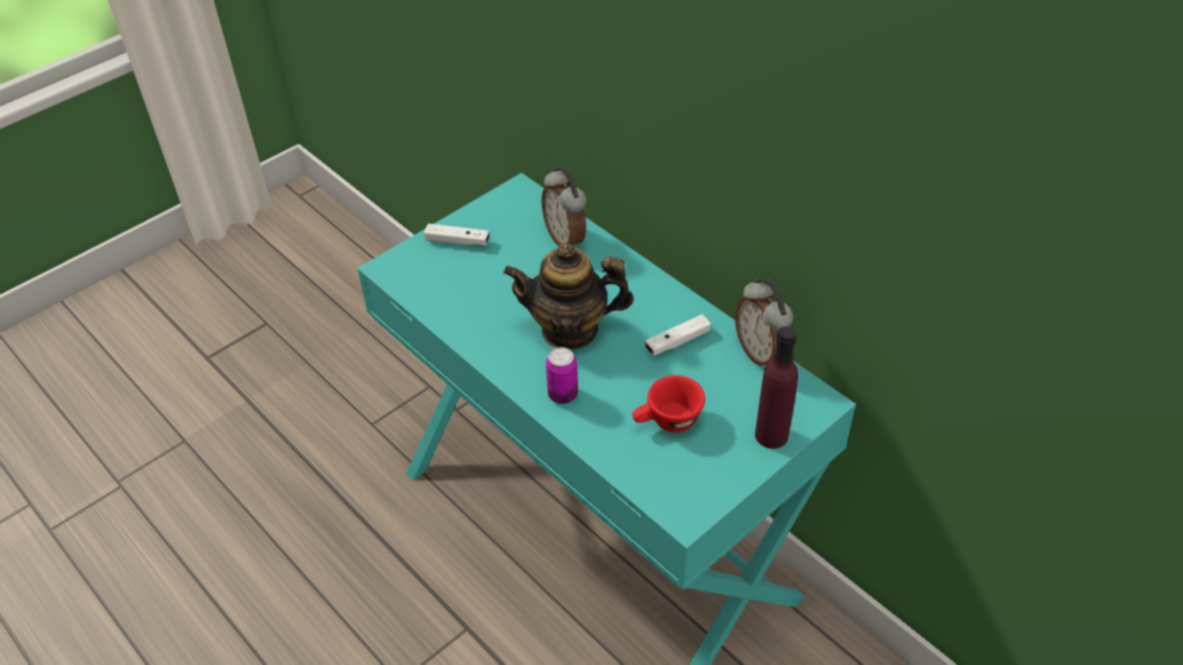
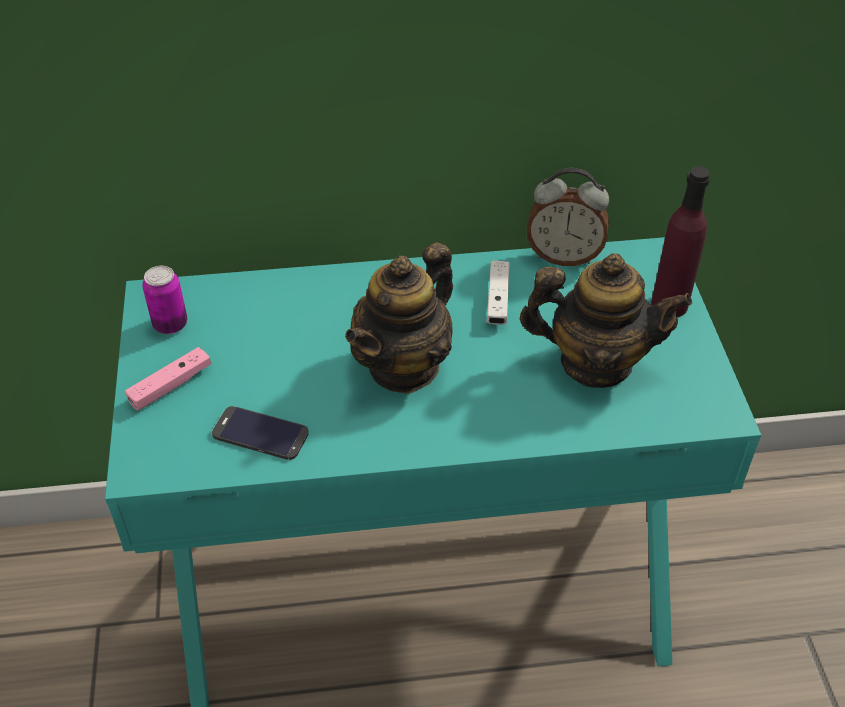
camera: 55 degrees left, 0 degrees up
white game controller [424,224,489,245] -> pink game controller [125,347,211,411]
alarm clock [541,167,586,246] -> none
can [546,347,578,404] -> can moved to [142,266,187,334]
red cup [632,375,705,433] -> teapot [520,253,692,388]
none -> phone [212,406,309,460]

